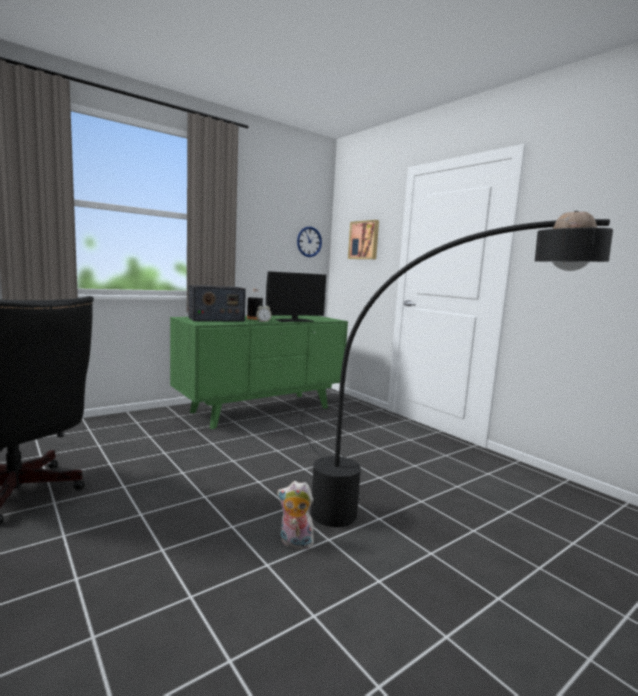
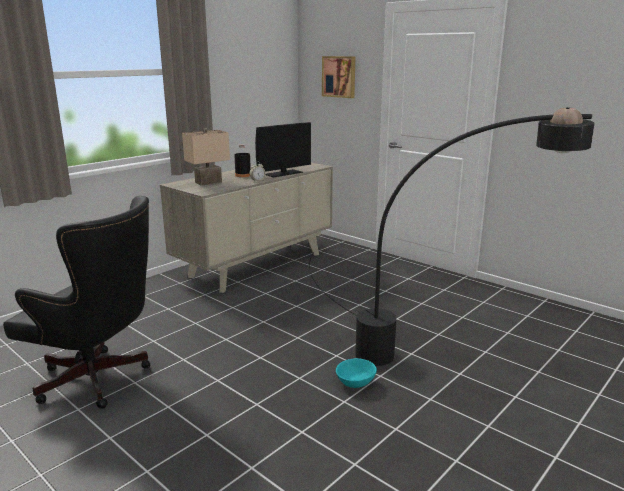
camera: 10 degrees left, 10 degrees up
green dresser [170,315,348,429] -> beige dresser [160,163,333,293]
radio [188,285,246,321] -> beige table lamp [182,129,230,186]
plush toy [277,481,314,549] -> turquoise bowl [336,358,377,388]
wall clock [297,227,322,257] -> none

